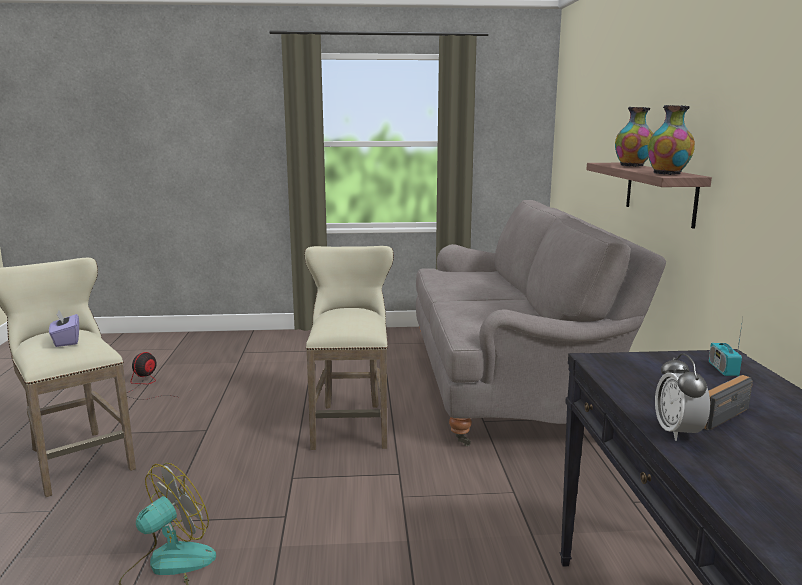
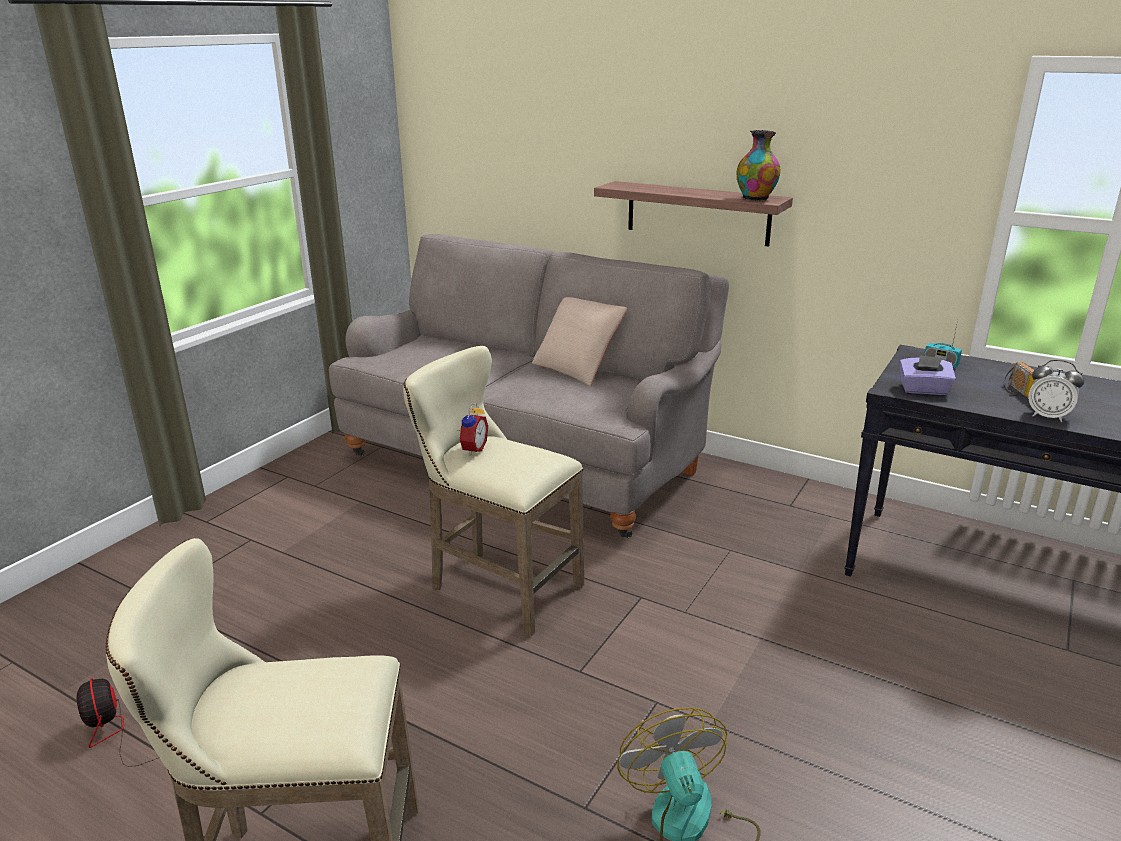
camera: 55 degrees left, 10 degrees up
purple tissue box [49,310,79,347] -> purple tissue box moved to [899,355,956,395]
vase [615,107,653,167] -> none
none -> alarm clock [458,403,488,456]
none -> beige pillow [532,297,627,386]

